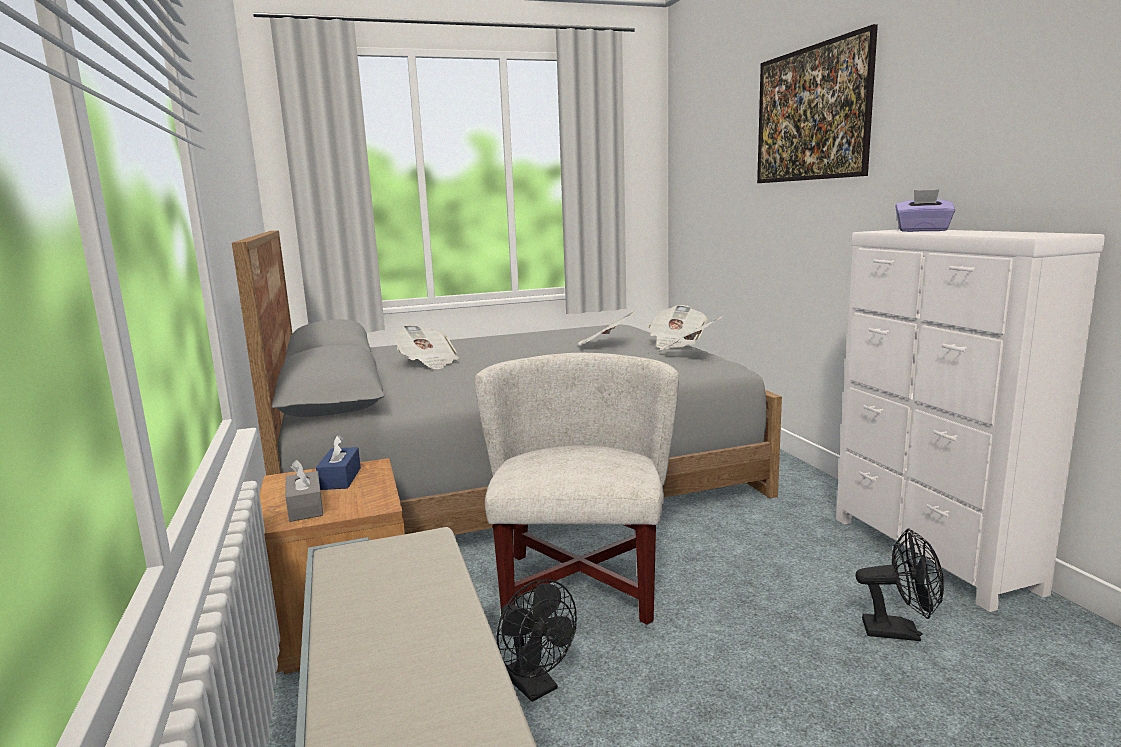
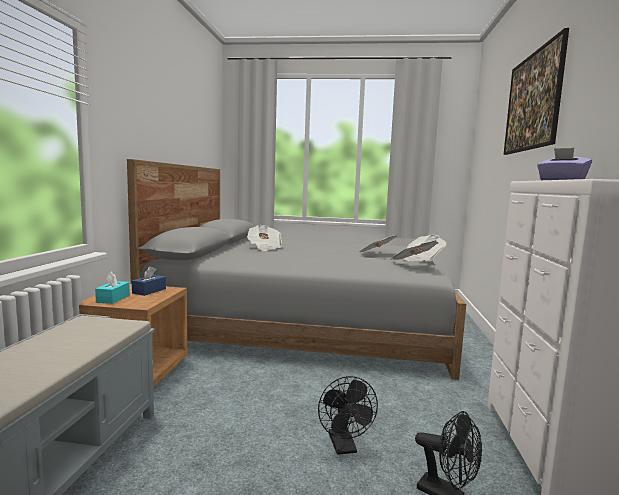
camera: 25 degrees right, 5 degrees down
grey tissue box [286,460,323,522] -> turquoise tissue box [95,272,130,304]
white armchair [475,353,679,625] -> none
black fan [497,579,577,702] -> black fan moved to [318,376,378,455]

